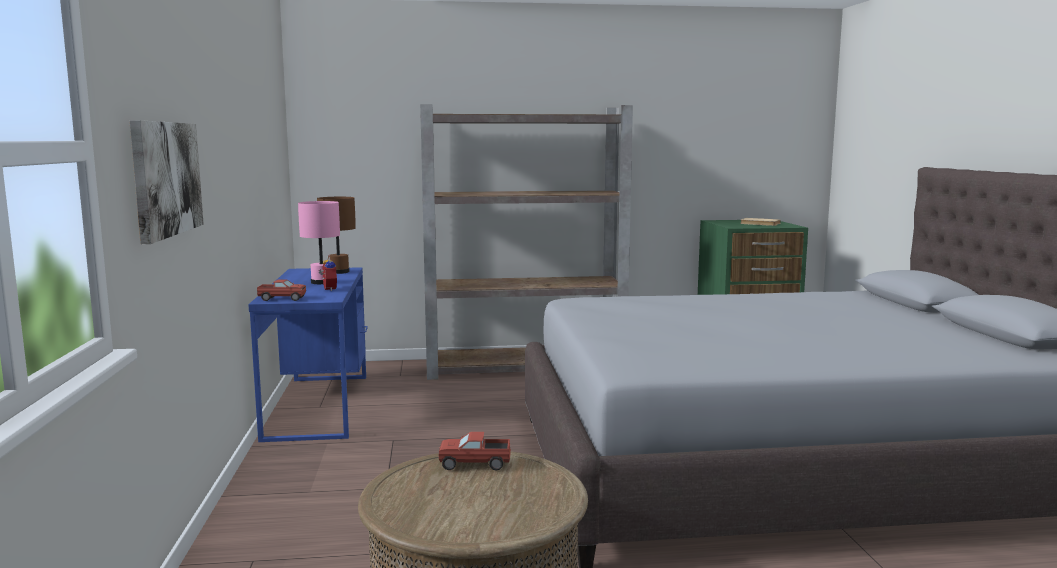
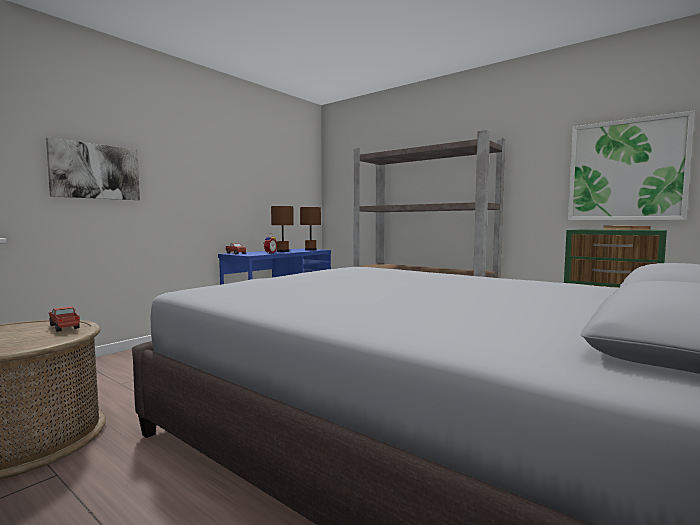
camera: 45 degrees right, 5 degrees down
pink table lamp [298,201,340,284] -> brown table lamp [271,206,294,252]
none -> picture [568,111,695,221]

